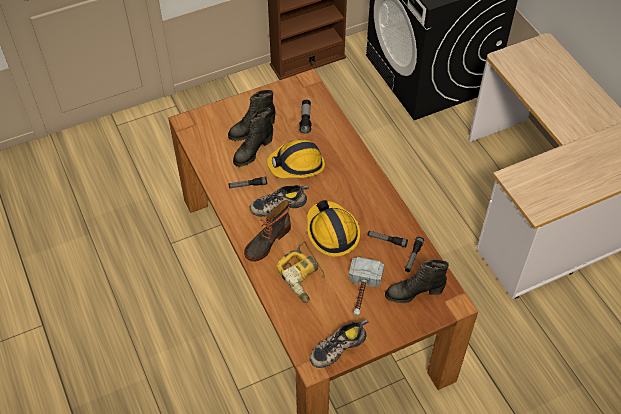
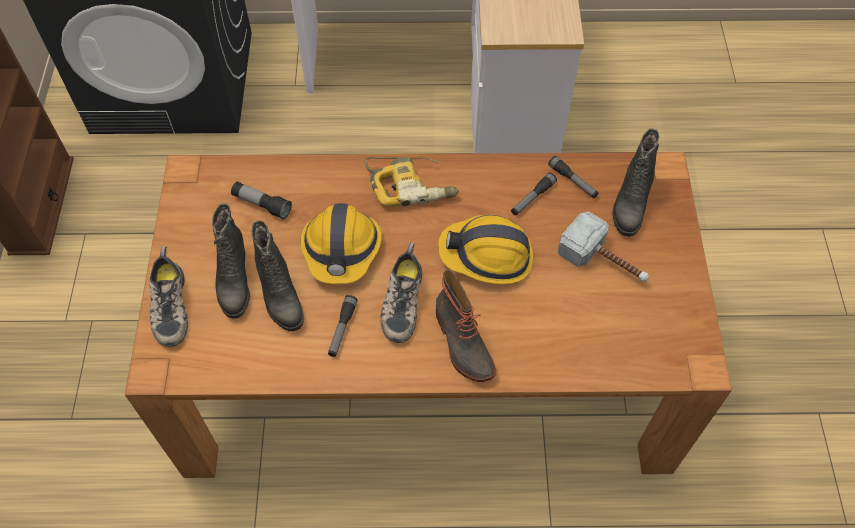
camera: 65 degrees left, 5 degrees up
power drill [276,242,325,303] -> power drill moved to [365,157,459,207]
shoe [309,320,368,368] -> shoe moved to [149,246,188,347]

